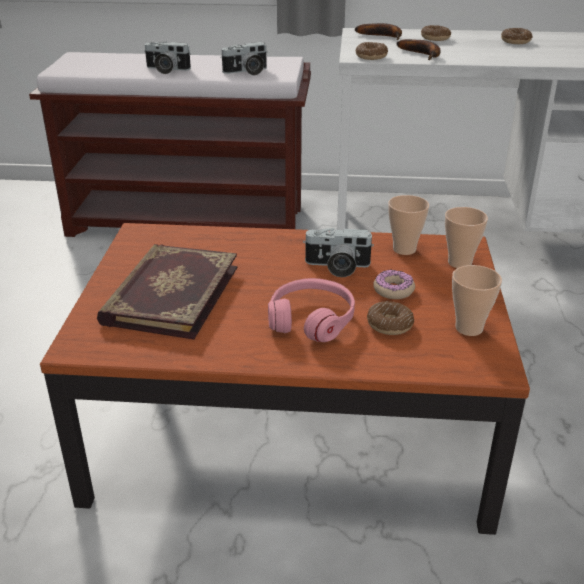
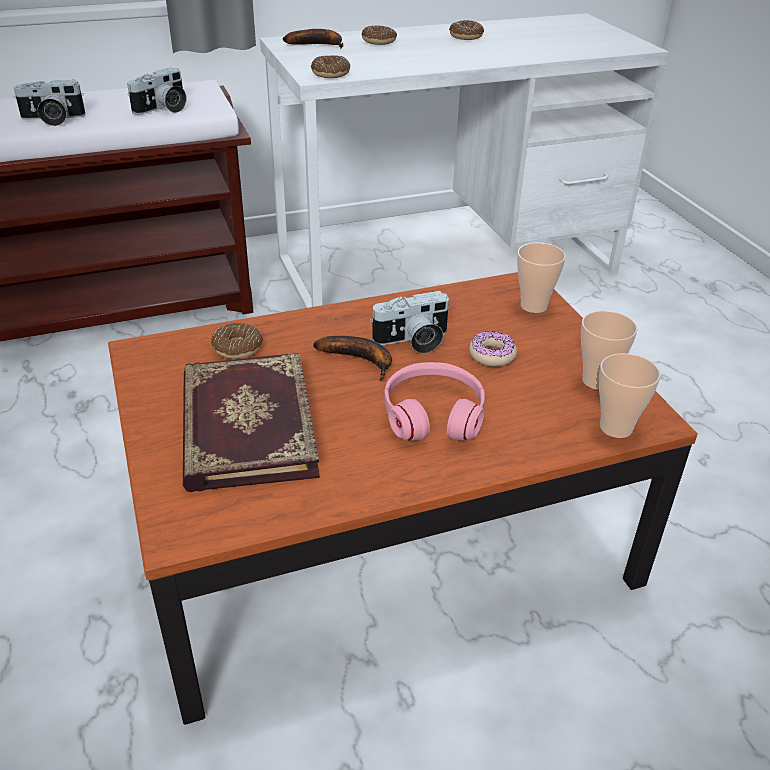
camera: 25 degrees left, 5 degrees up
donut [367,301,414,335] -> donut moved to [211,323,263,359]
cup [388,195,429,255] -> cup moved to [599,353,661,438]
banana [396,39,441,60] -> banana moved to [313,336,392,381]

